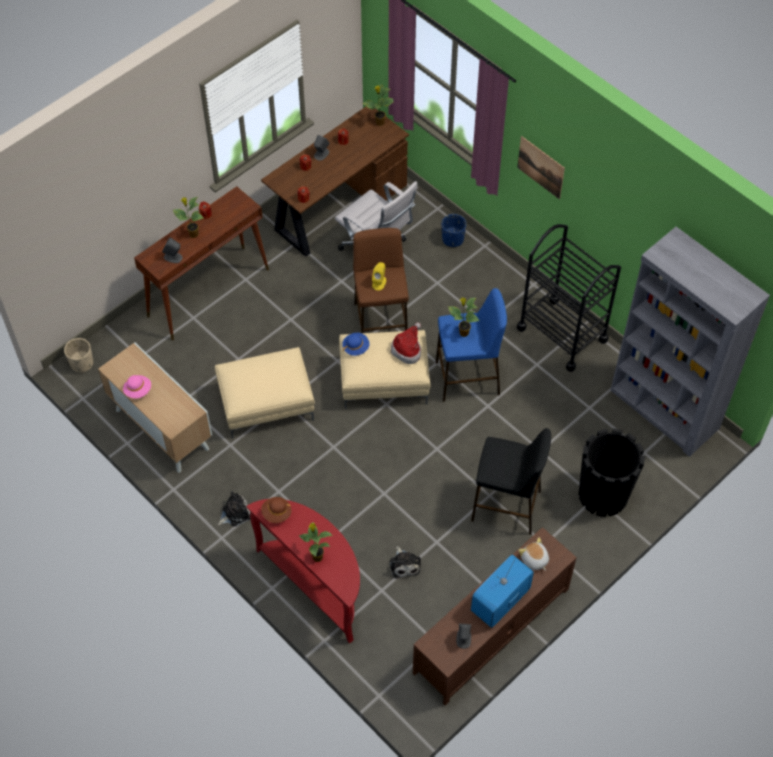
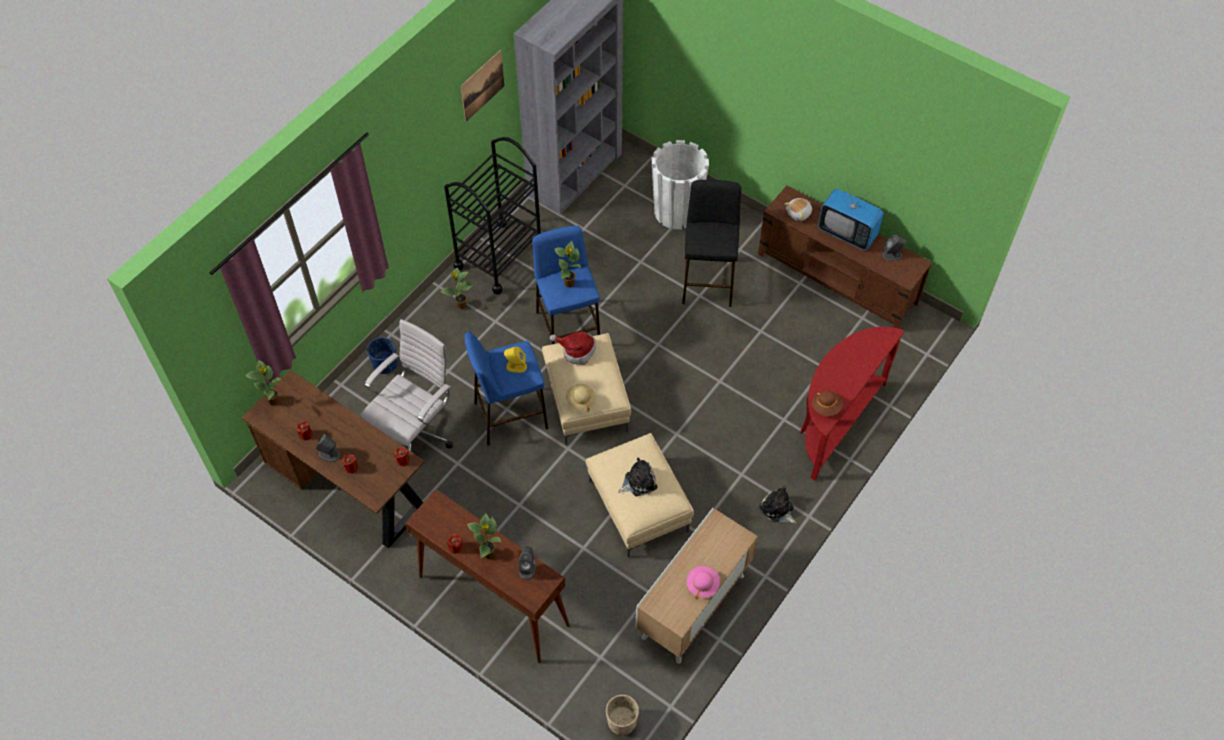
camera: 100 degrees left, 0 degrees up
potted plant [299,522,333,562] -> potted plant moved to [440,267,475,309]
blue hat [342,333,369,356] -> beige hat [566,384,596,412]
brown stool [353,228,409,333] -> blue stool [465,331,548,446]
plush toy [390,546,421,579] -> plush toy moved to [618,458,658,496]
picture [517,136,565,199] -> picture moved to [461,50,504,122]
black planter [579,428,645,517] -> white planter [652,140,709,229]

